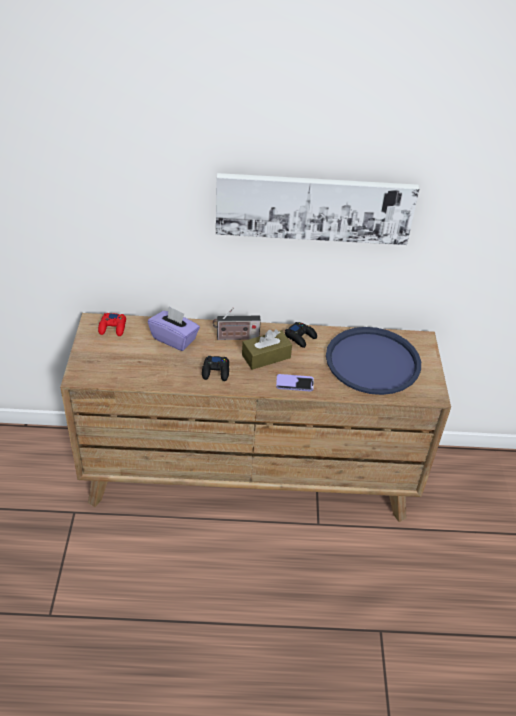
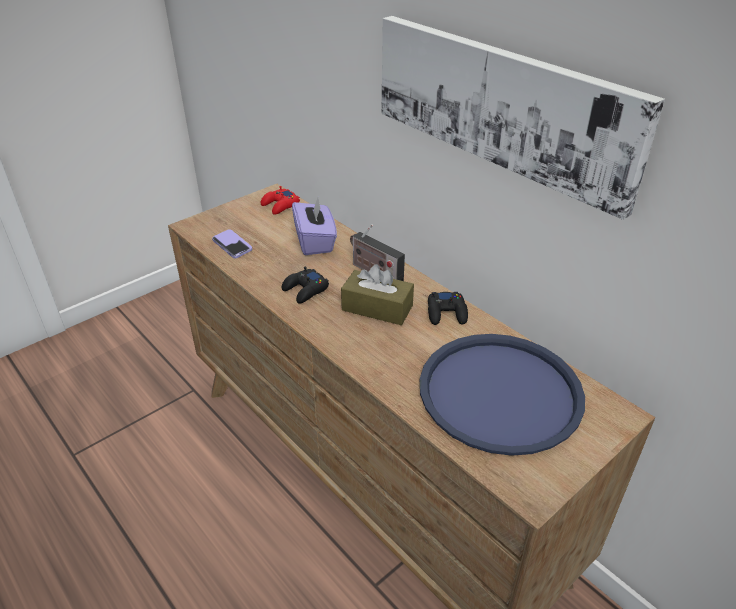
camera: 50 degrees right, 5 degrees down
phone [276,374,314,392] -> phone moved to [212,229,252,258]

